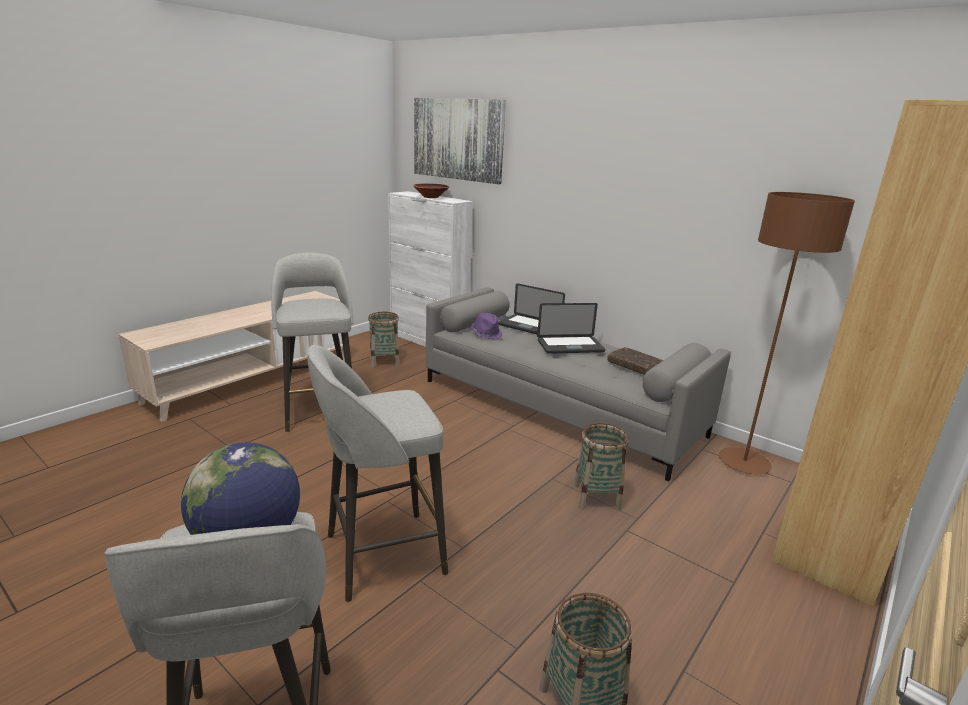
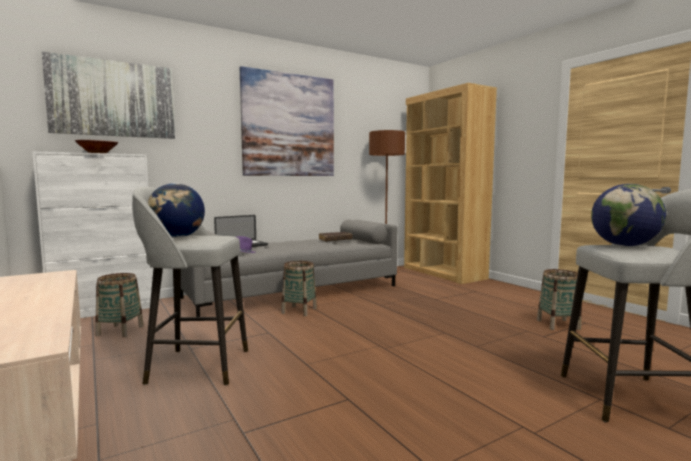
camera: 70 degrees left, 15 degrees down
grey stool [307,345,448,602] -> none
laptop [537,303,605,354] -> none
basket [574,423,629,510] -> basket moved to [281,261,317,316]
none -> globe [148,183,205,238]
none -> picture [240,66,334,176]

